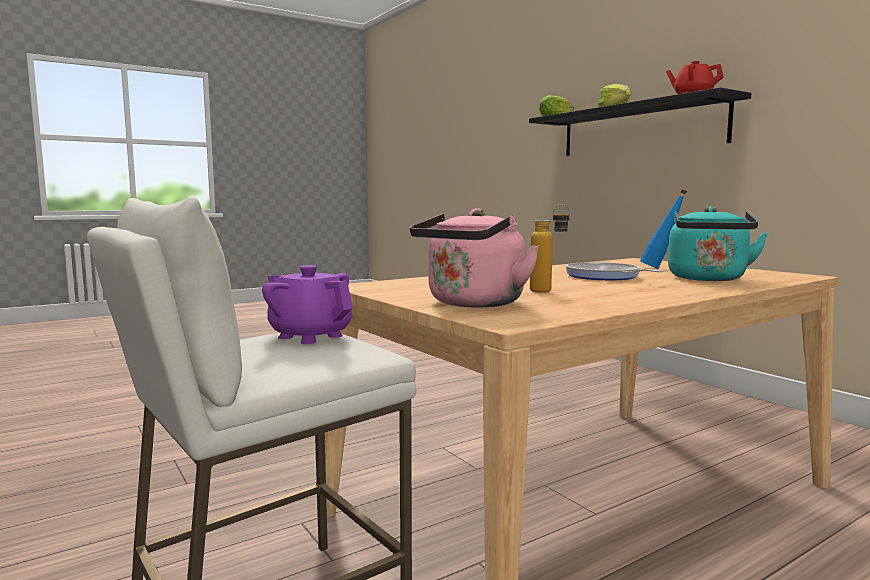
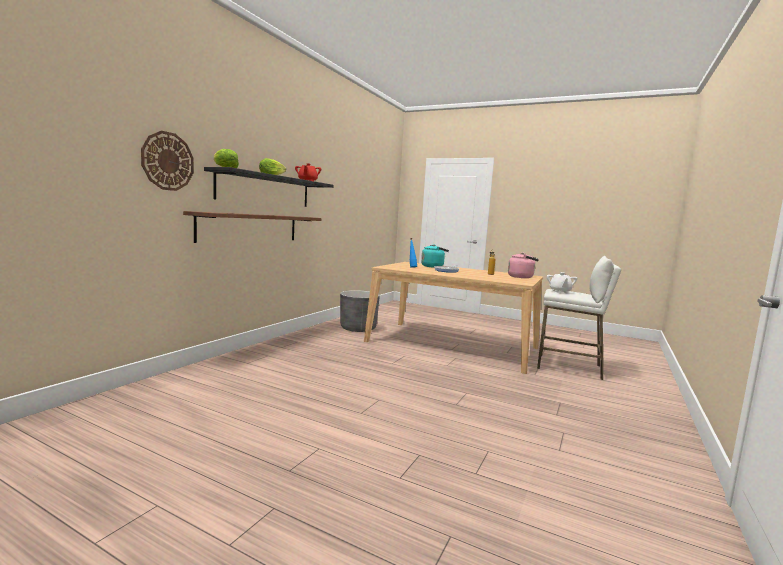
camera: 120 degrees left, 0 degrees up
purple teapot [262,265,353,344] -> white teapot [547,272,577,293]
none -> wall clock [141,131,194,191]
none -> brown shelf [183,211,321,243]
none -> grey planter [340,290,380,332]

